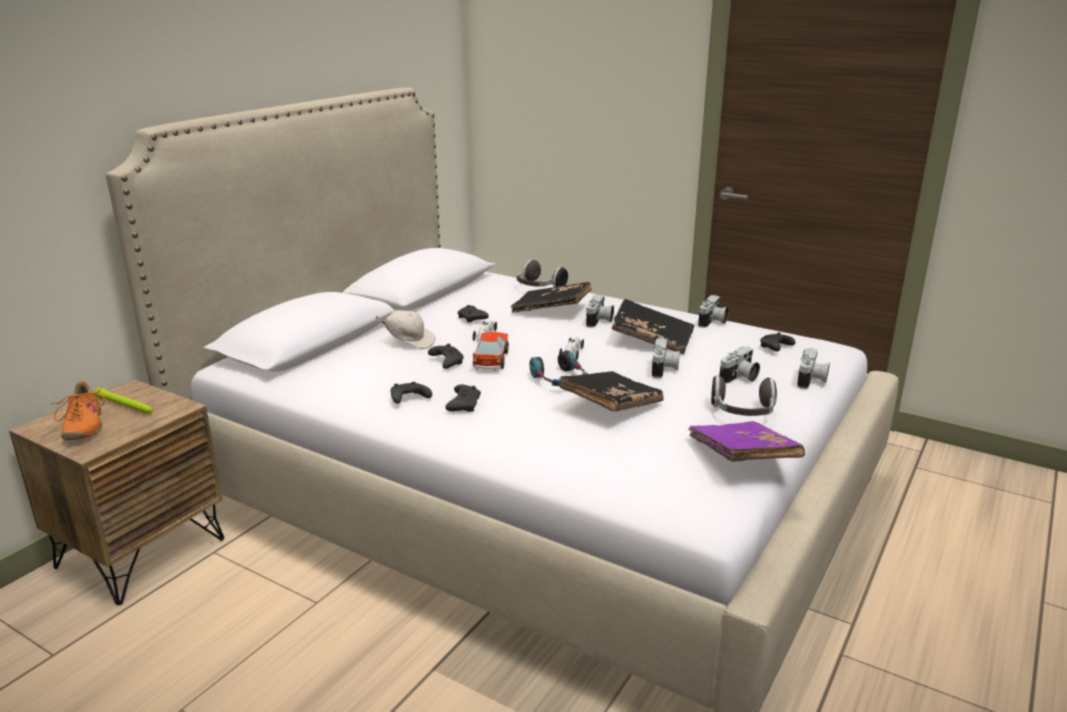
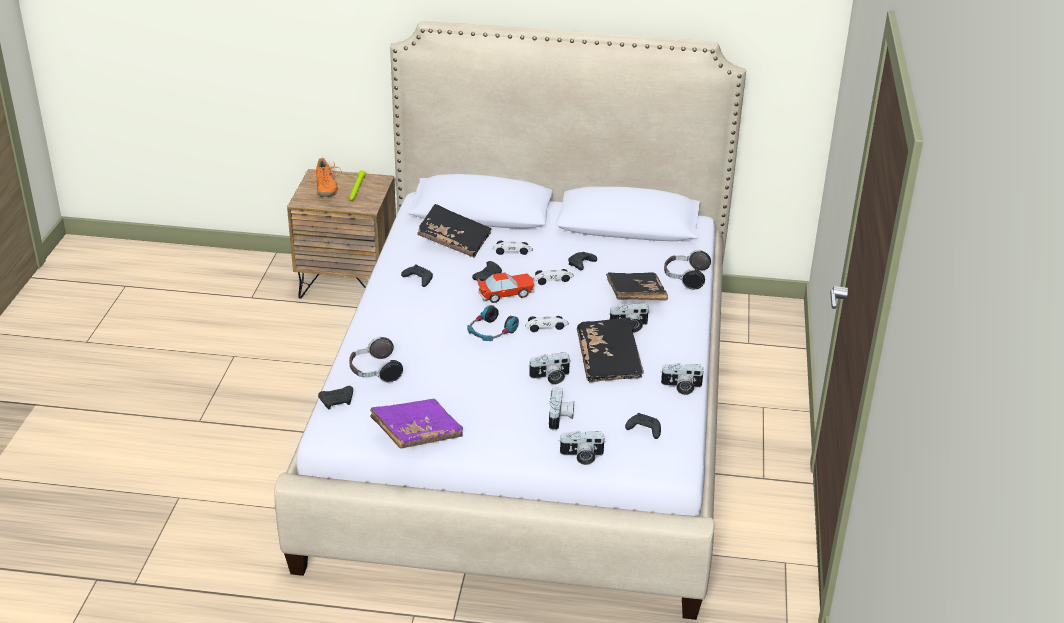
camera: 65 degrees right, 10 degrees up
orange shoe [50,381,105,440] -> orange shoe turned 60 degrees counterclockwise [308,158,342,197]
white cap [375,310,435,349] -> toy car [493,241,533,255]
black game controller [445,384,481,412] -> black game controller moved to [318,386,353,409]
black book [559,371,664,412] -> black book moved to [417,204,492,257]
headphones [711,376,777,416] -> headphones moved to [349,336,403,383]
camera [719,346,760,384] -> camera turned 105 degrees counterclockwise [549,387,574,430]

